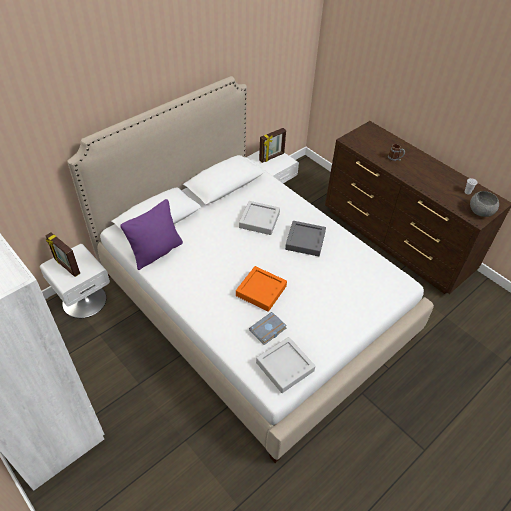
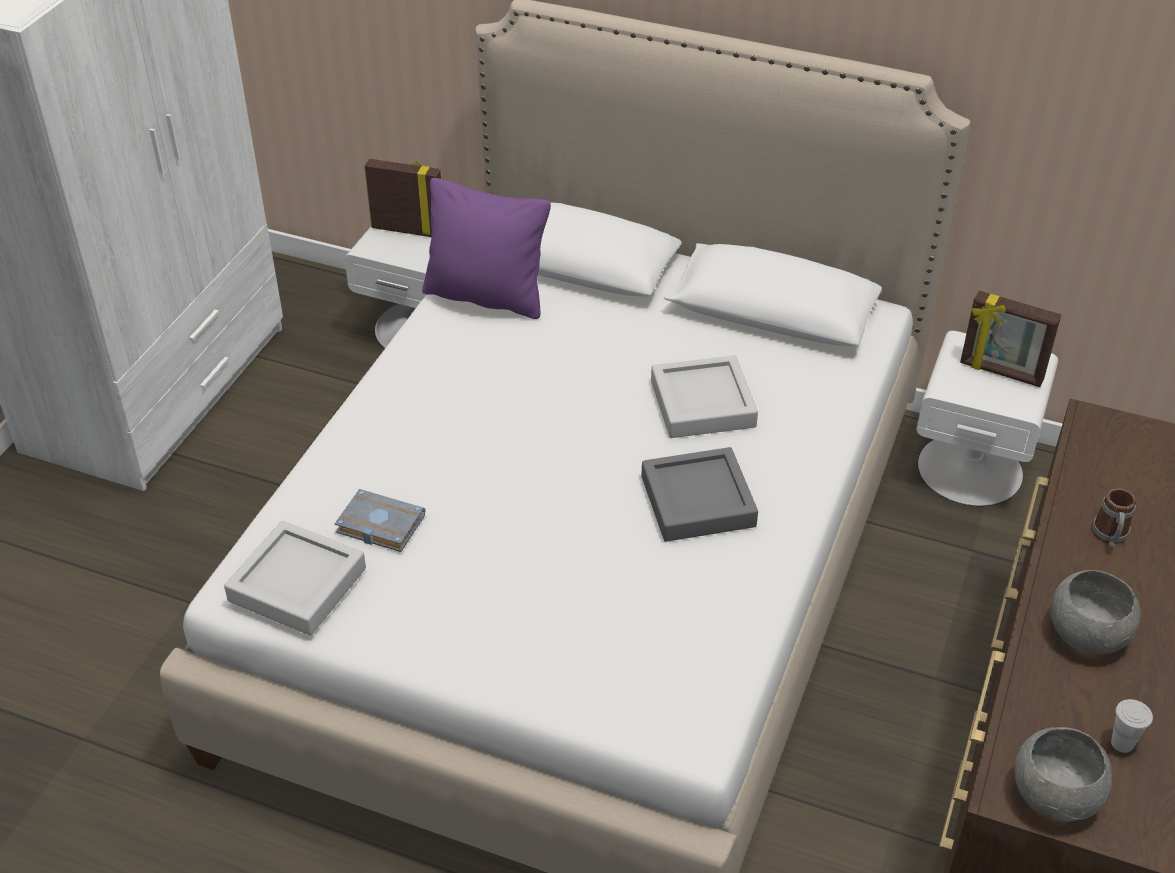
camera: 65 degrees right, 5 degrees down
picture frame [46,232,80,277] -> picture frame turned 90 degrees clockwise [364,159,441,237]
orange tray [236,266,287,312] -> none
none -> grey bowl [1050,570,1141,654]

